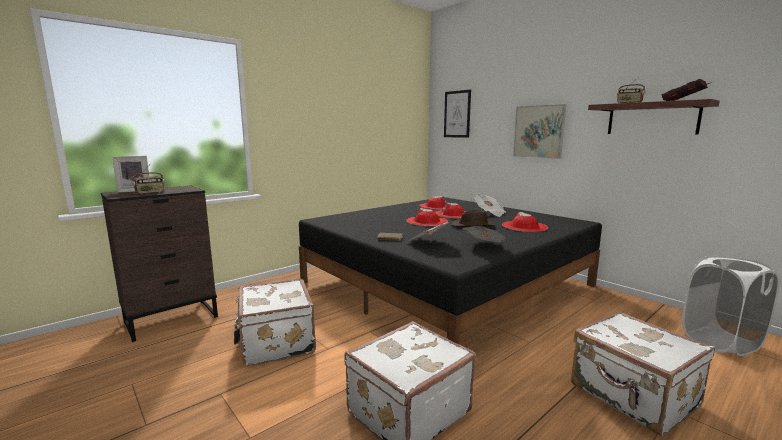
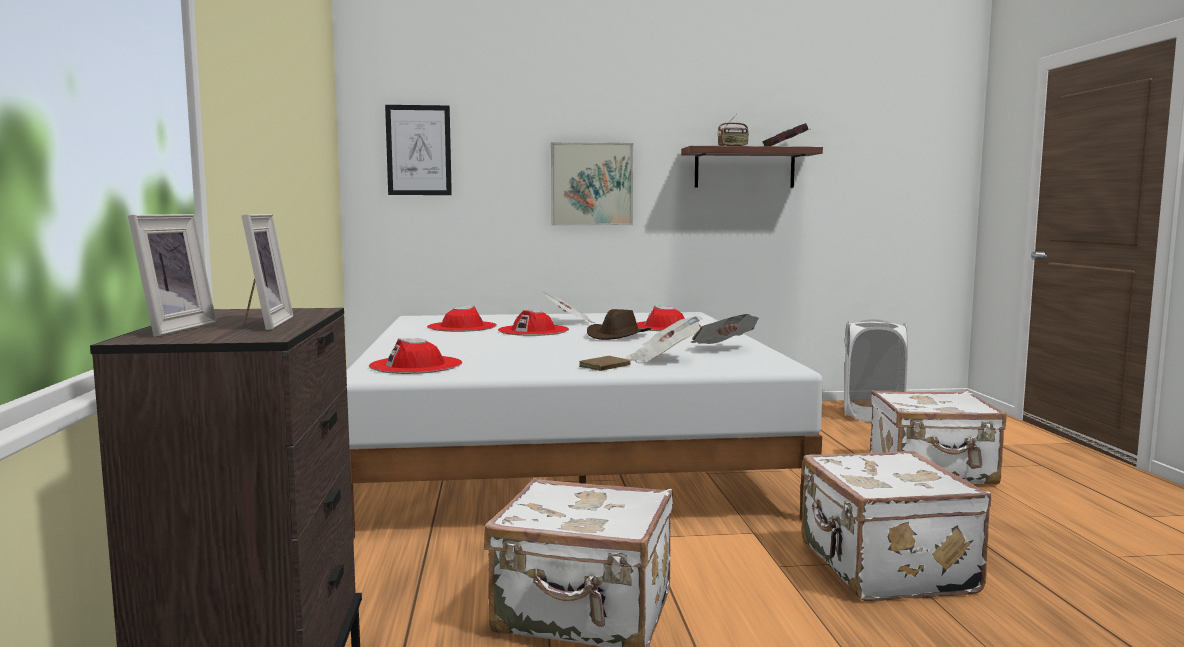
camera: 55 degrees left, 5 degrees down
radio [132,164,165,194] -> picture frame [241,214,293,330]
black bed [299,197,602,344] -> white bed [346,312,823,541]
red hat [406,208,448,226] -> red hat moved to [369,338,462,374]

